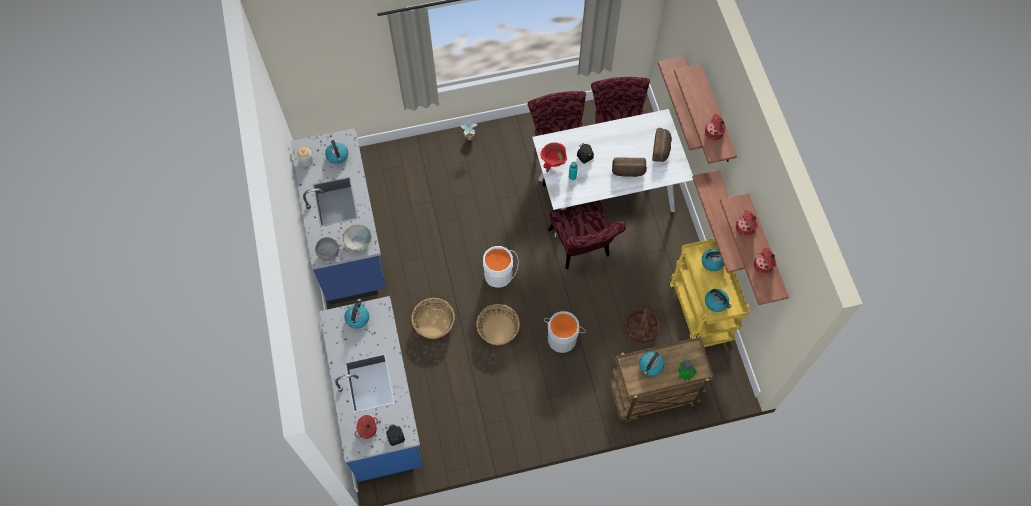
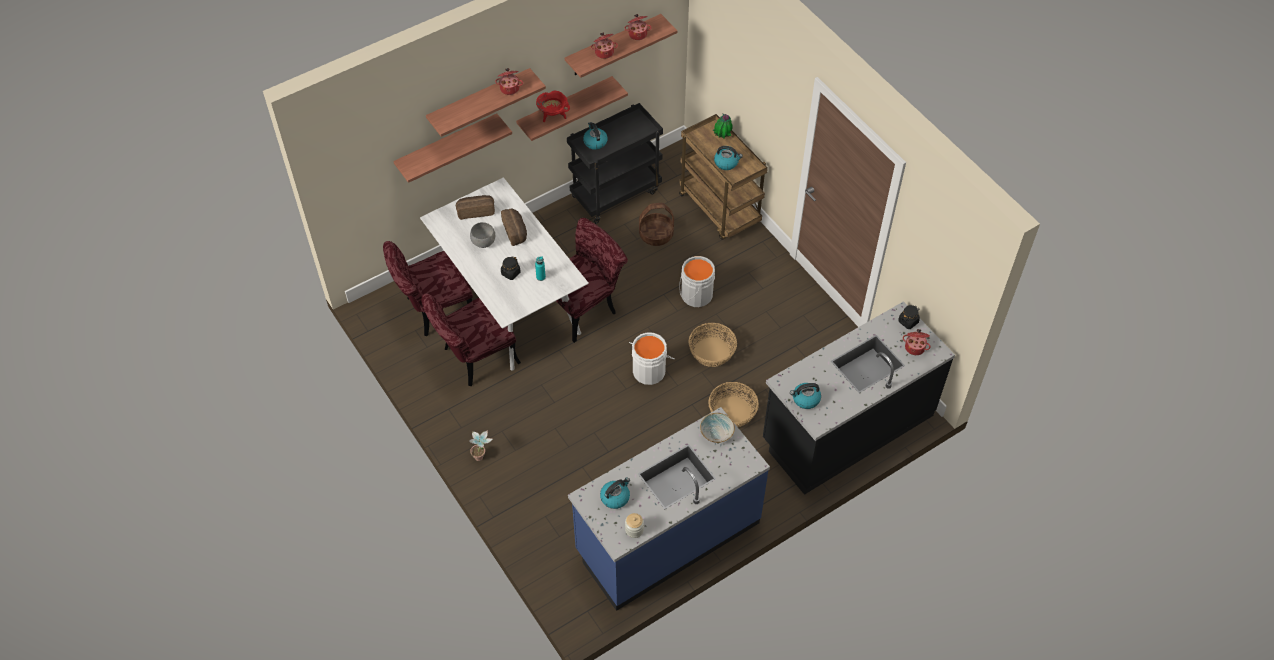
camera: 110 degrees left, 10 degrees down
grey bowl [315,237,339,261] -> grey bowl moved to [470,222,495,248]
blue counter [320,296,423,484] -> black counter [763,301,955,495]
red cooking pot [540,142,567,172] -> red cooking pot moved to [536,91,570,122]
yellow cart [669,238,750,347] -> black cart [567,103,663,224]
kettle [705,289,731,312] -> none

